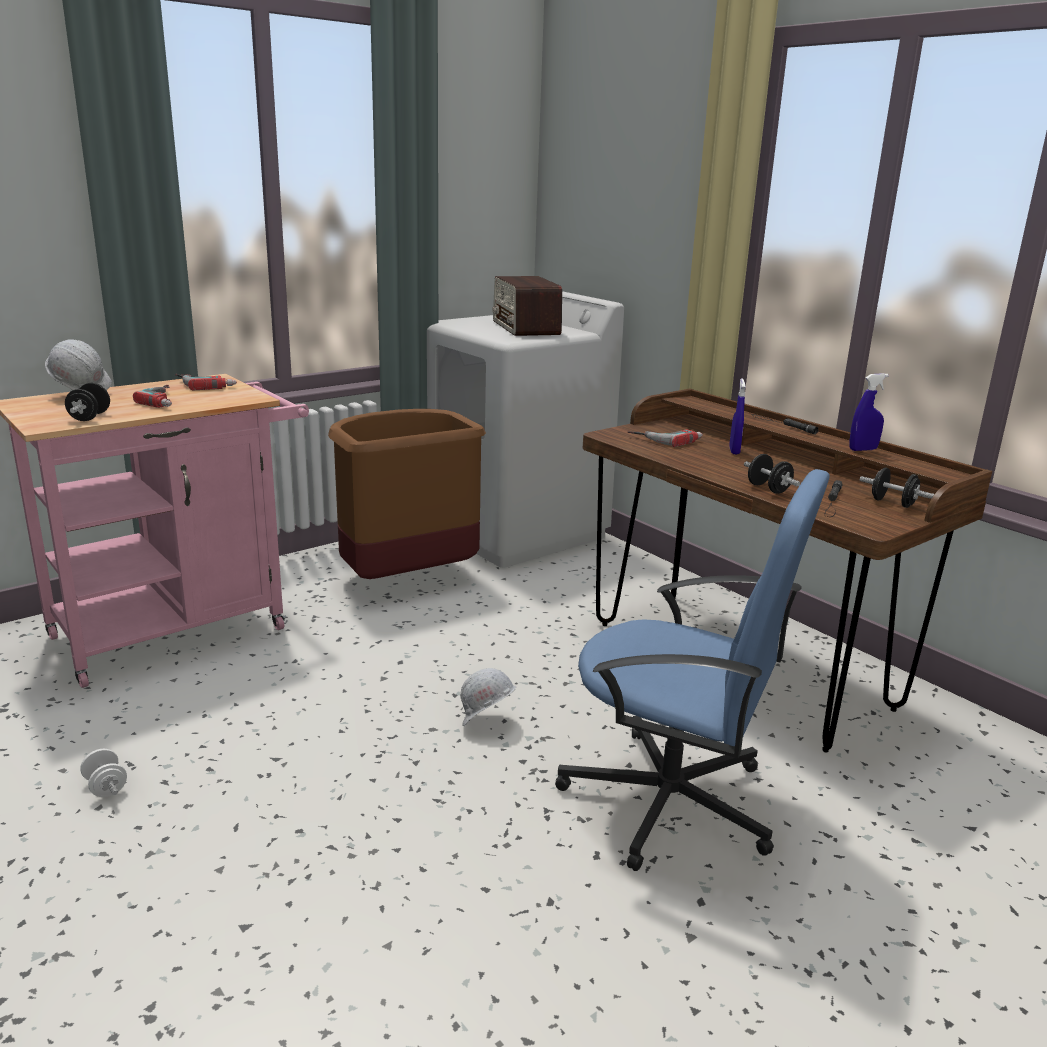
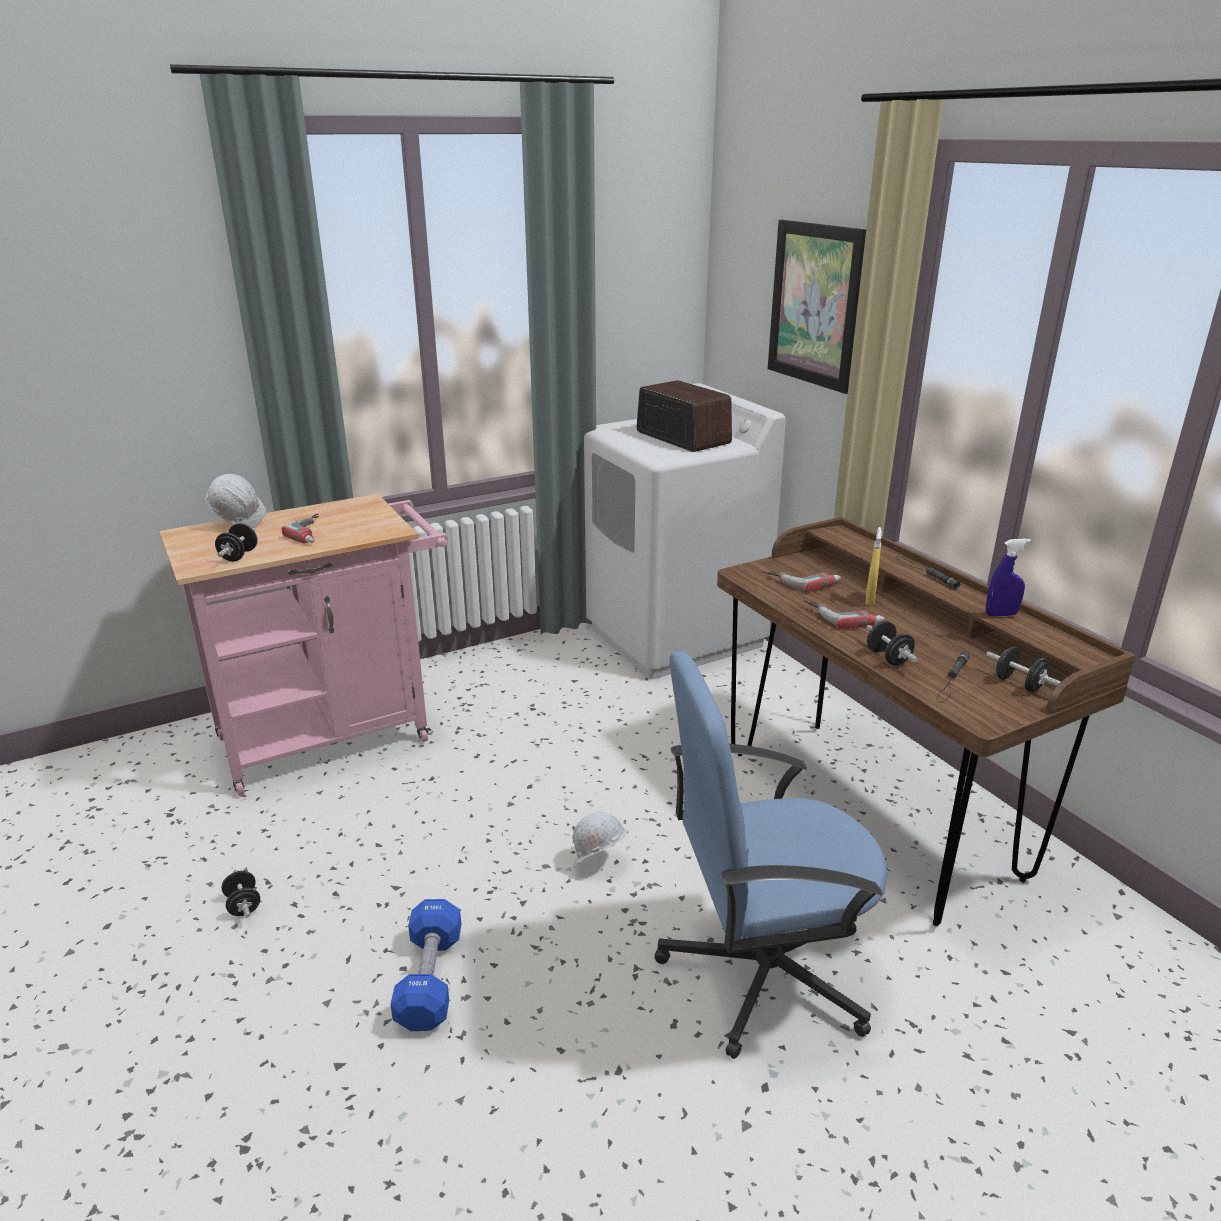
camera: 10 degrees right, 5 degrees up
white dumbbell [80,749,127,797] -> black dumbbell [221,870,260,918]
power drill [176,374,237,390] -> power drill moved to [804,600,885,630]
brown trash can [328,409,486,579] -> none
radio [492,276,562,336] -> radio turned 150 degrees clockwise [637,380,732,452]
blue office chair [555,469,830,871] -> blue office chair turned 135 degrees clockwise [654,651,888,1059]
blue spray bottle [729,378,746,454] -> yellow spray bottle [865,527,882,606]
none -> blue dumbbell [390,899,461,1031]
none -> picture [768,220,866,394]

